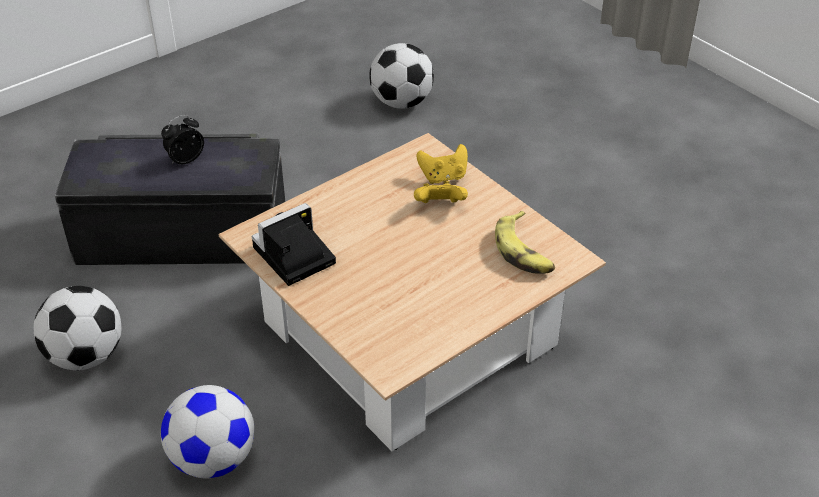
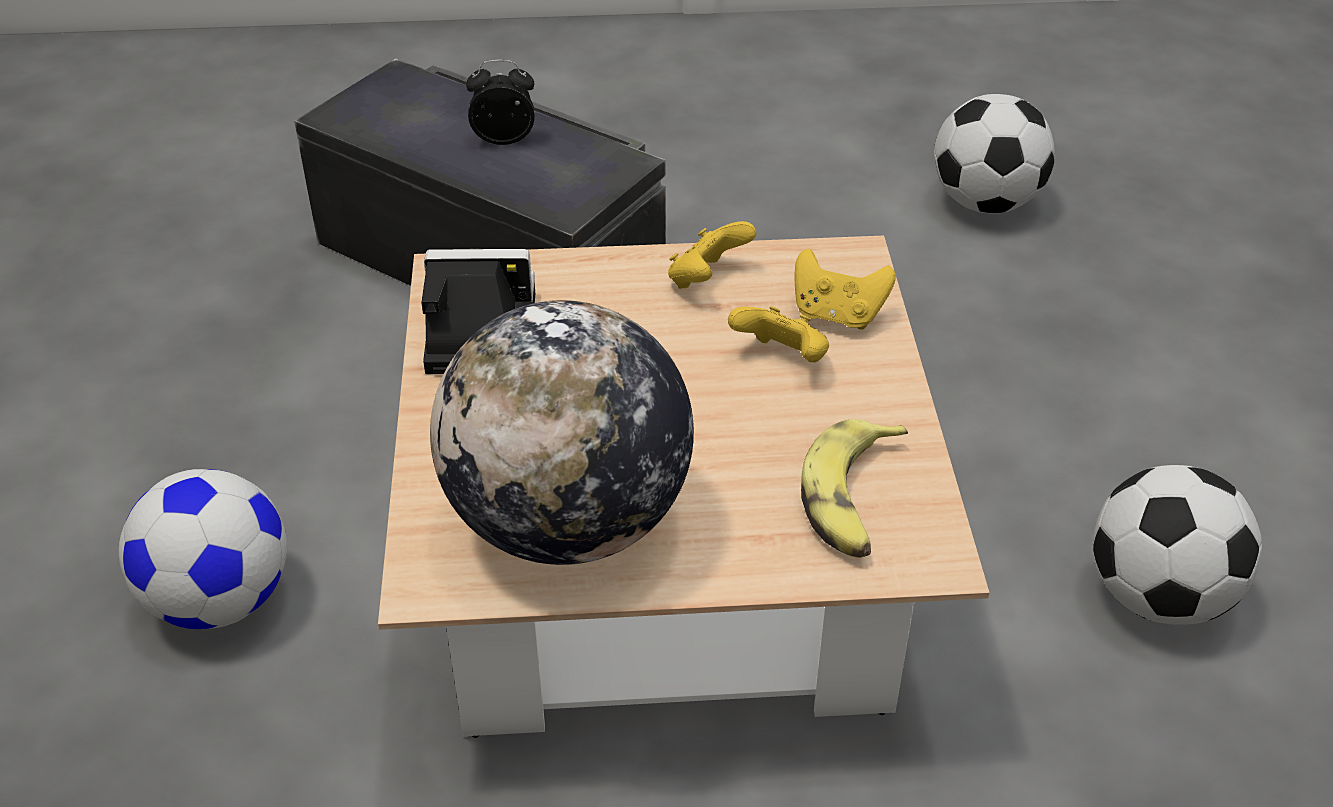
camera: 35 degrees right, 0 degrees up
football [34,286,121,371] -> football moved to [1093,465,1262,625]
none -> globe [430,300,694,565]
none -> yellow game controller [668,221,756,289]

